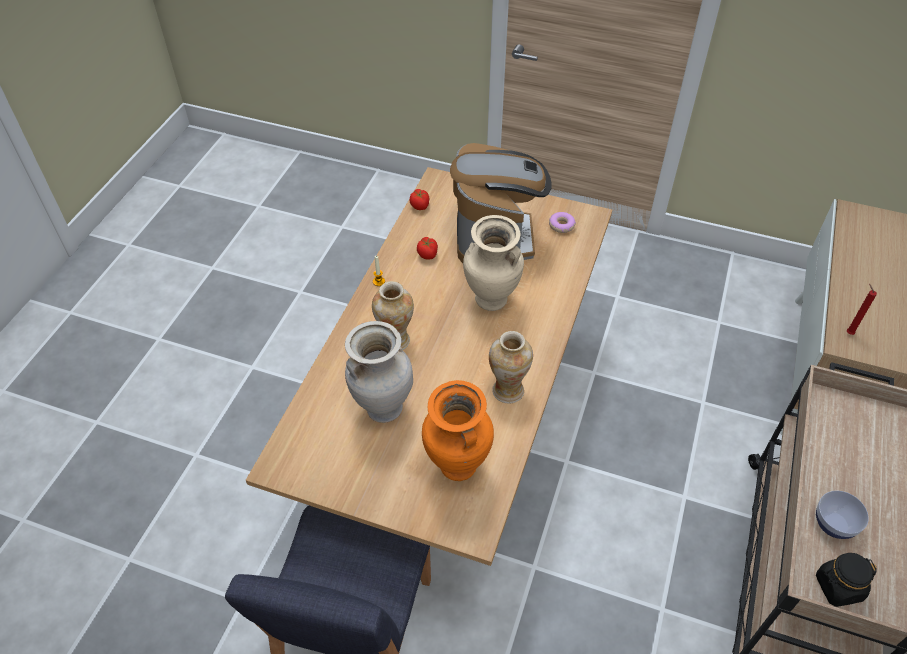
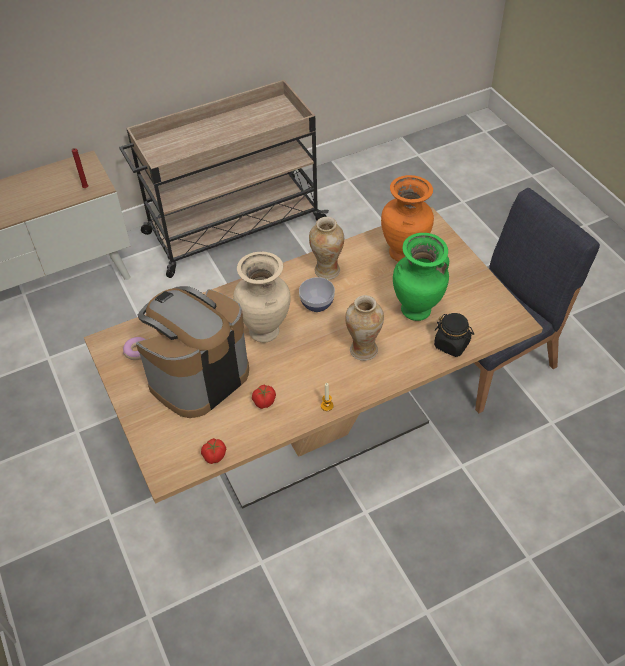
camera: 135 degrees left, 0 degrees up
beige vase [345,321,413,423] -> green vase [393,233,449,321]
bowl [816,491,869,539] -> bowl moved to [299,277,335,312]
black jar [816,553,877,607] -> black jar moved to [434,313,474,357]

